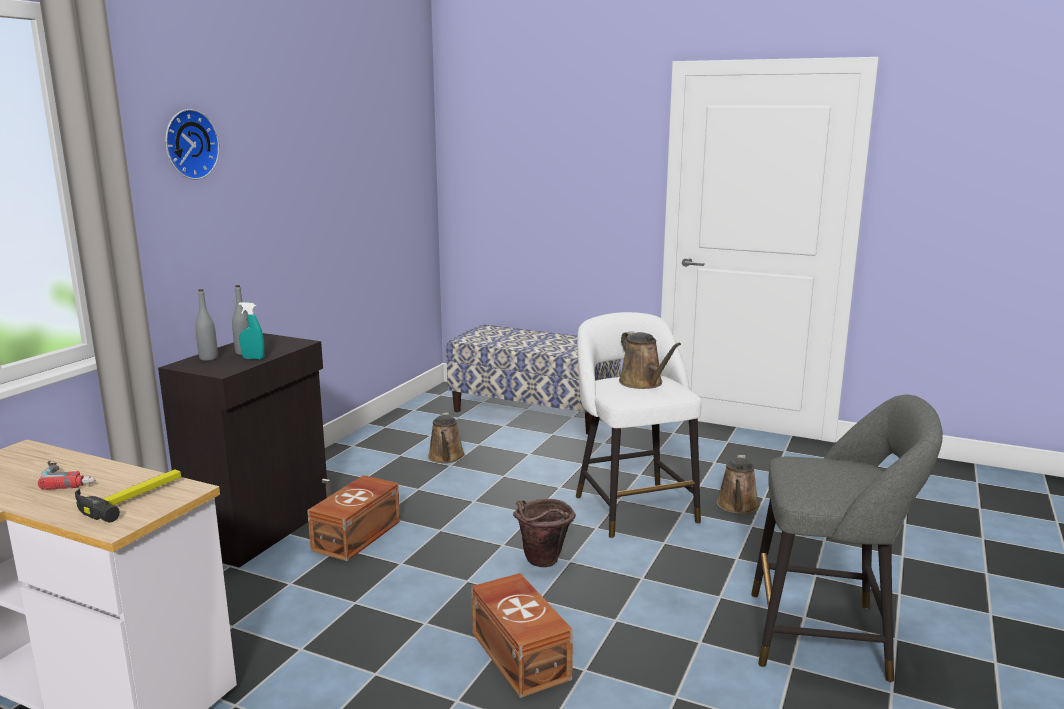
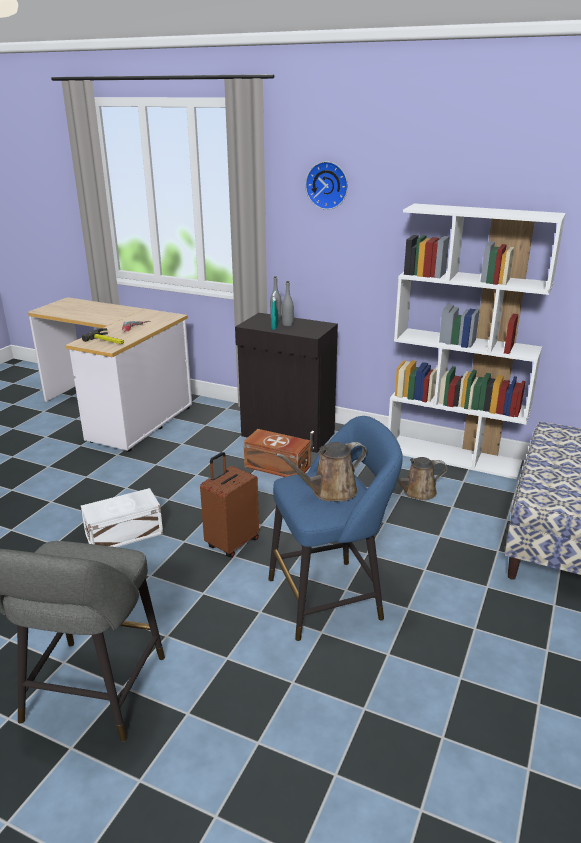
camera: 90 degrees right, 10 degrees up
brown storage box [471,573,573,698] -> white storage box [81,488,163,547]
brown bucket [513,499,576,567] -> brown suitcase [200,452,259,557]
white stool [576,312,702,538] -> blue stool [268,416,403,641]
brown watering can [717,455,759,514] -> none
none -> white bookcase [388,203,566,479]

